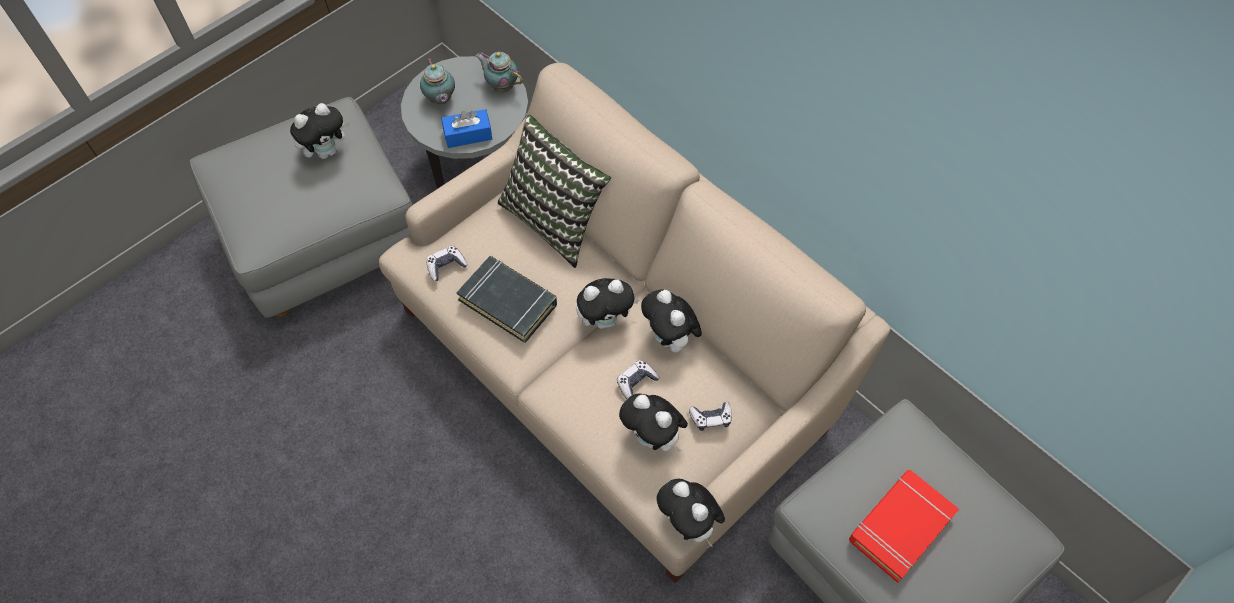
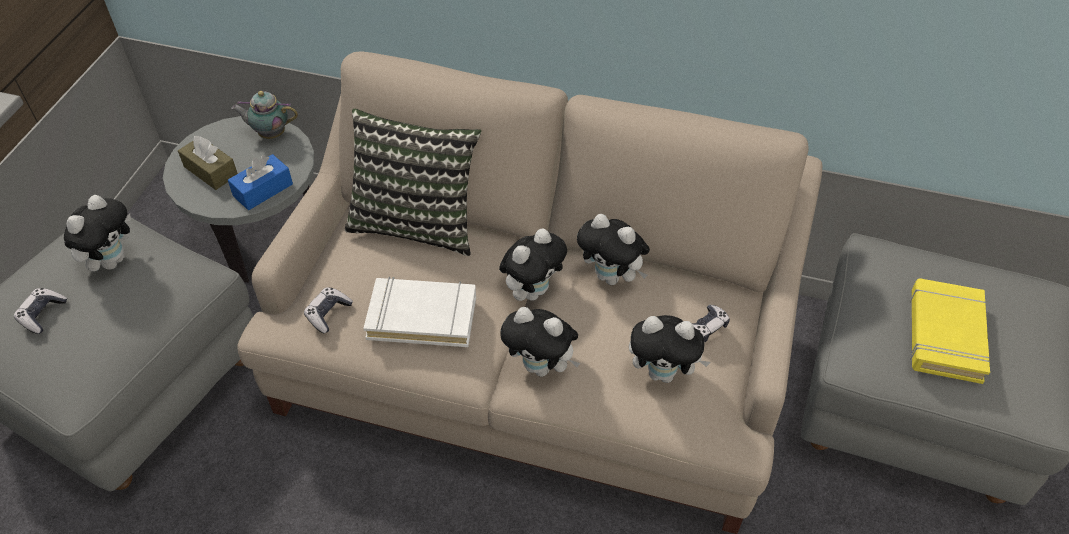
camera: 30 degrees left, 10 degrees down
teapot [420,58,455,104] -> brown tissue box [178,136,238,190]
black book [457,256,557,343] -> white book [363,277,476,347]
game controller [617,360,660,399] -> game controller moved to [14,288,67,334]
plush toy [656,479,725,547] -> plush toy moved to [500,307,580,377]
red book [849,470,959,583] -> yellow book [910,278,990,384]

